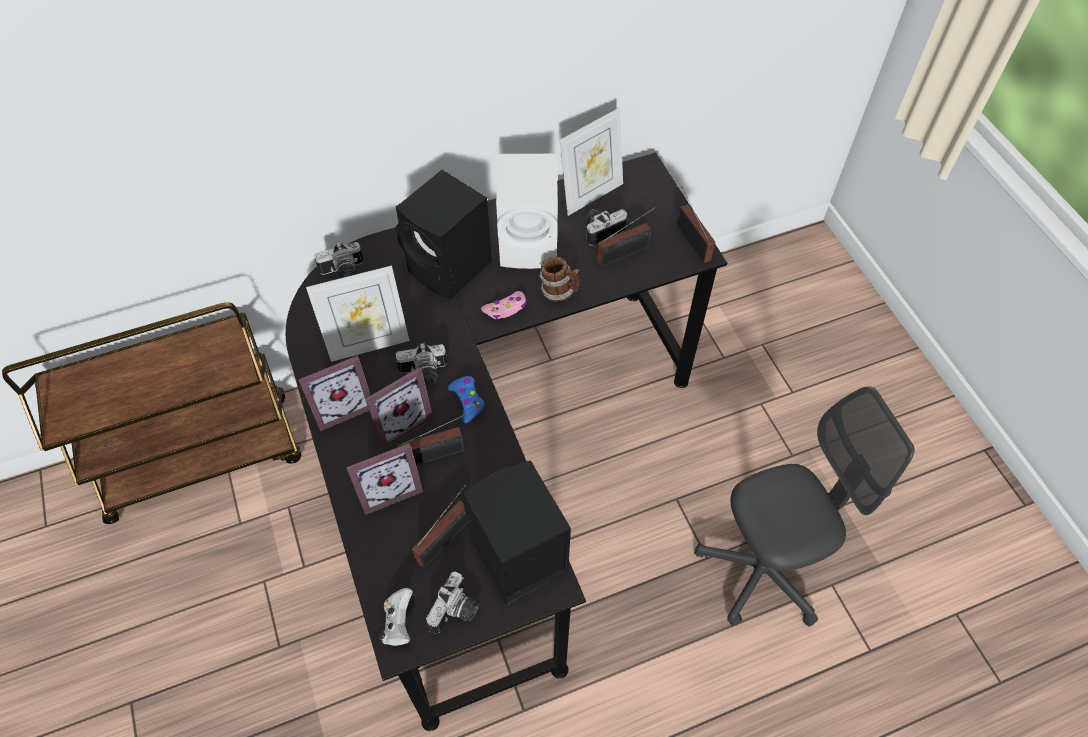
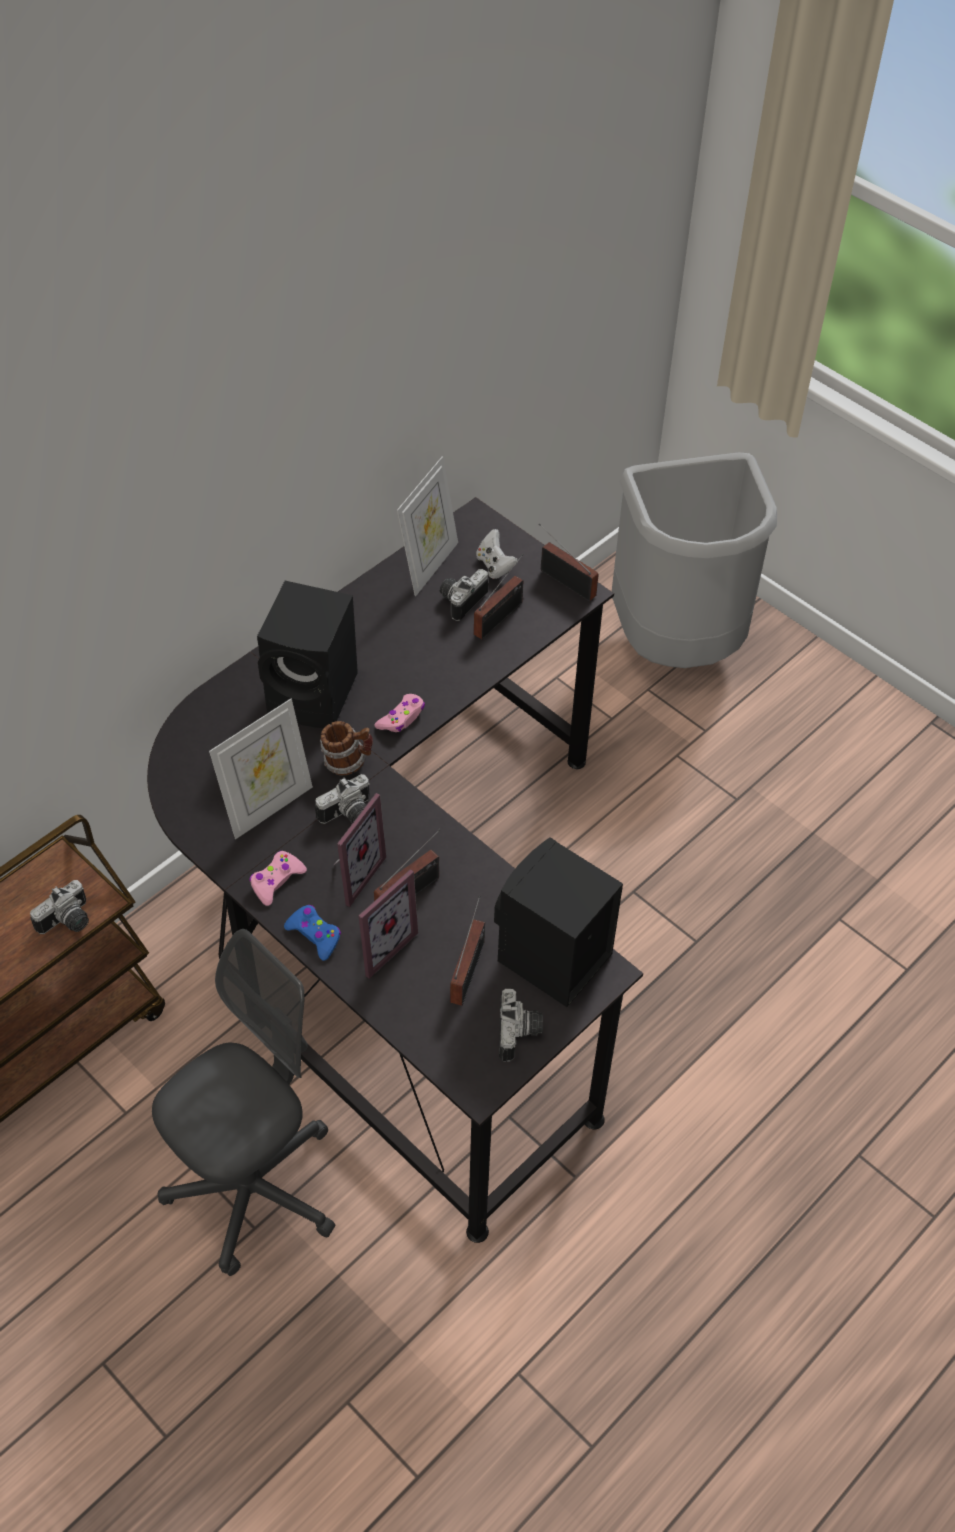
camera: 25 degrees left, 5 degrees down
picture frame [299,356,371,431] -> pink game controller [249,851,307,906]
camera [314,241,363,278] -> camera moved to [30,880,89,934]
white game controller [380,588,413,646] -> white game controller moved to [476,529,518,579]
blue game controller [448,376,485,423] -> blue game controller moved to [284,905,341,961]
white speaker [496,154,558,269] -> none
mug [539,257,581,301] -> mug moved to [320,721,373,776]
grey office chair [694,387,915,627] -> grey office chair moved to [152,929,335,1276]
none -> grey trash can [612,453,777,668]

